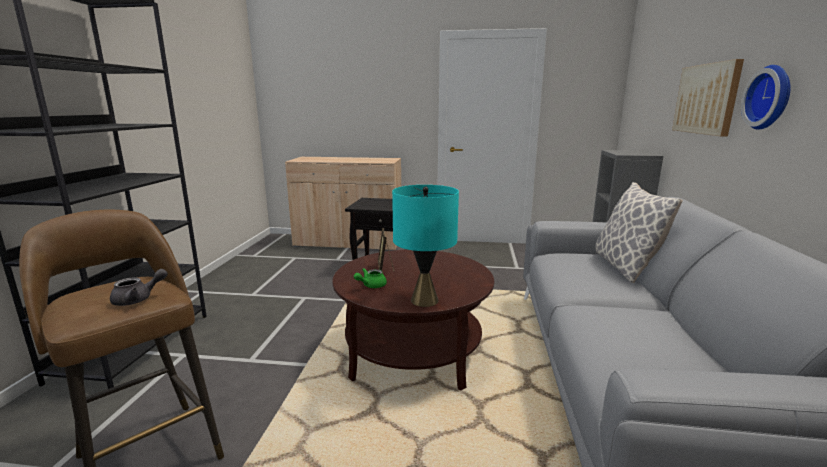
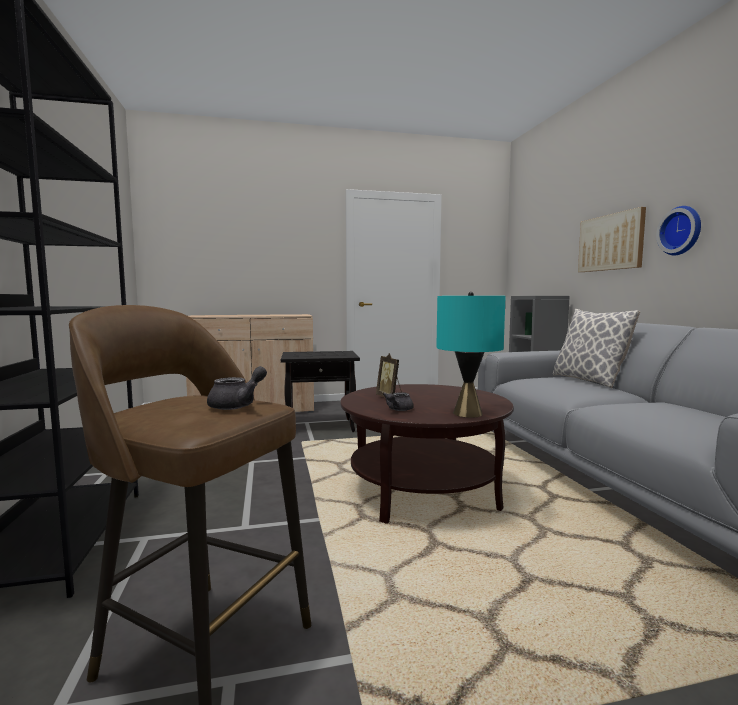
camera: 20 degrees left, 10 degrees down
green teapot [354,268,387,288] -> grey teapot [383,392,414,411]

